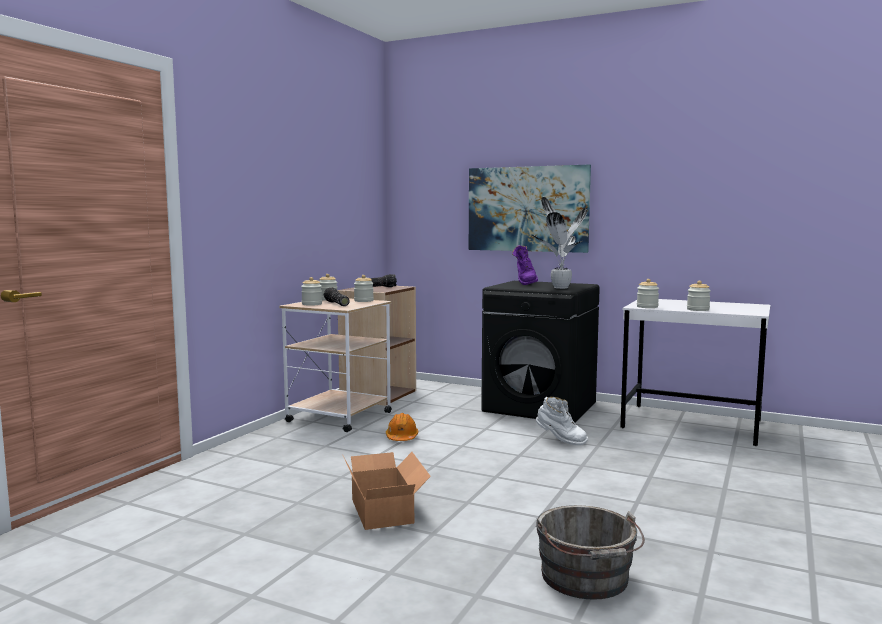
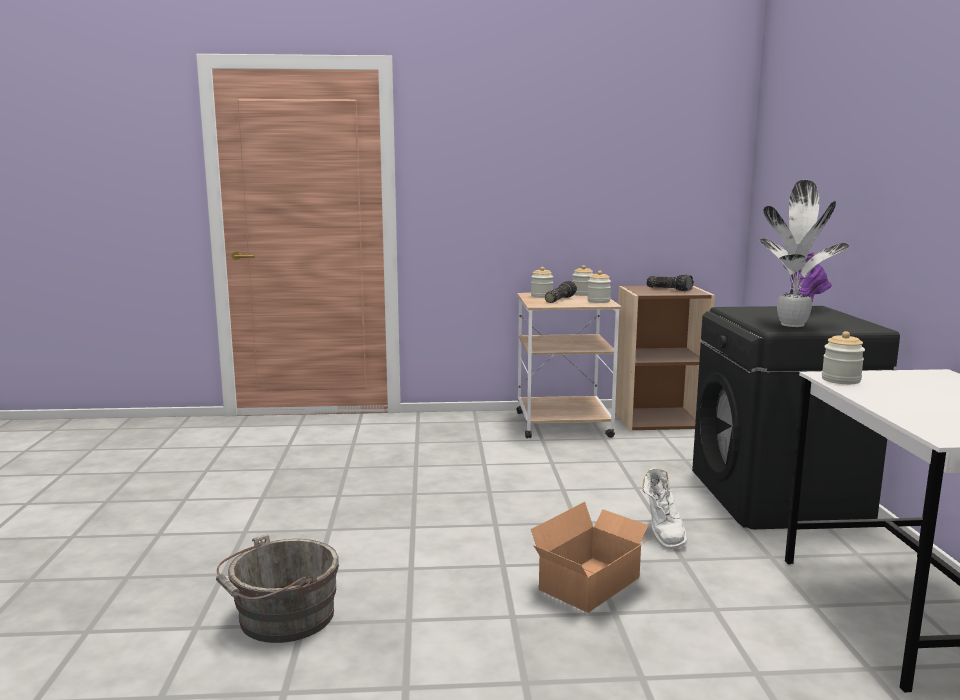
camera: 60 degrees right, 5 degrees up
cardboard box [342,452,431,530] -> cardboard box moved to [531,502,660,613]
orange hard hat [386,413,418,441] -> none
picture [469,164,591,253] -> none
jar [687,281,711,311] -> none

